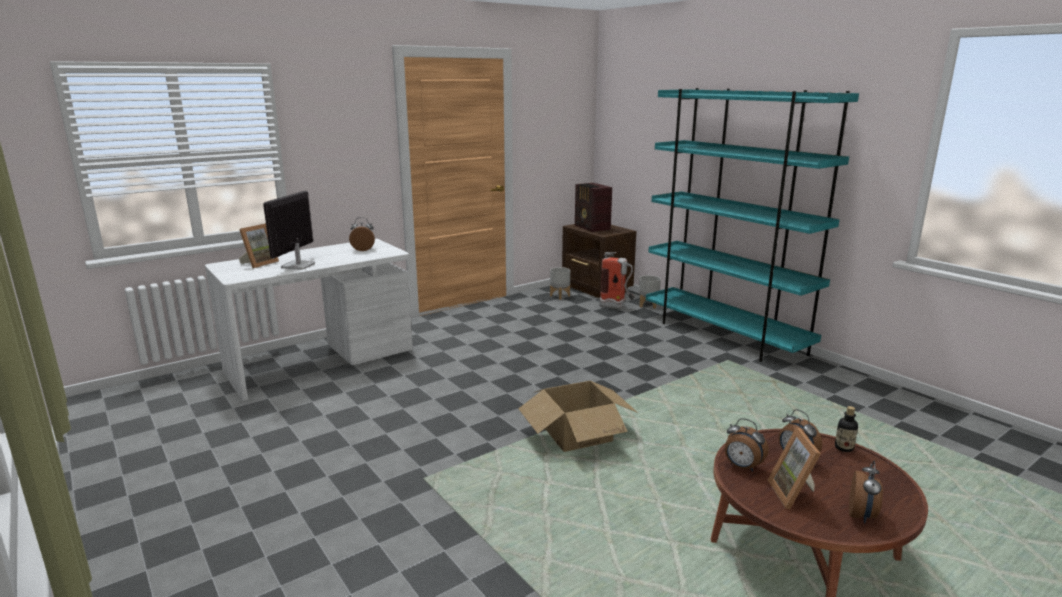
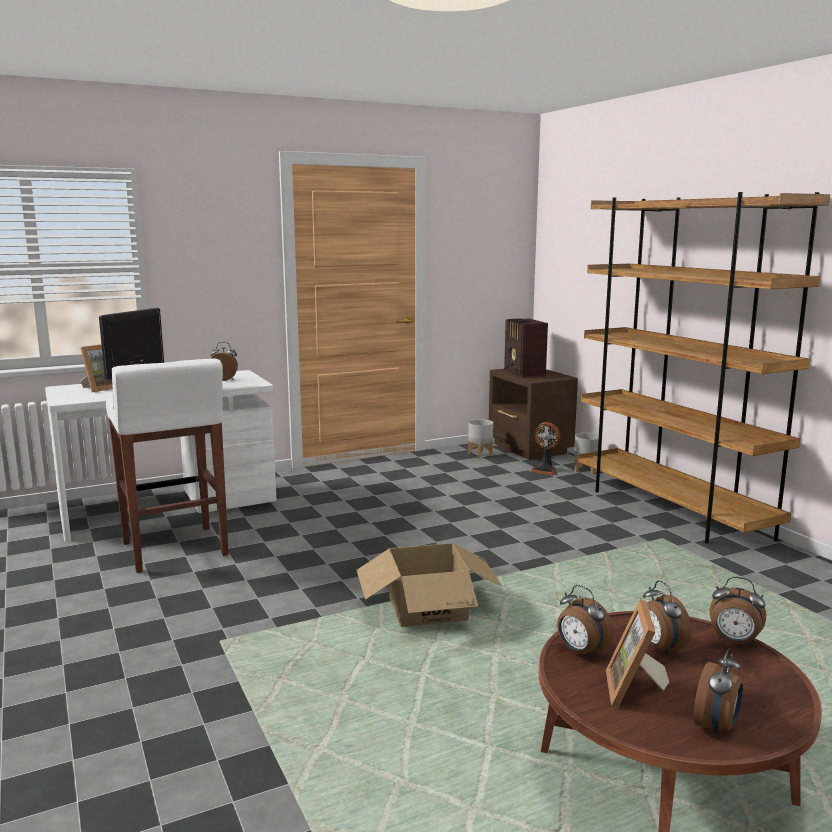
camera: 10 degrees right, 5 degrees down
fire extinguisher [599,252,635,309] -> fan [529,422,561,476]
turquoise bookcase [646,88,859,362] -> brown bookcase [577,192,830,544]
bottle [835,406,858,452] -> alarm clock [709,577,766,646]
none -> white stool [106,359,229,573]

